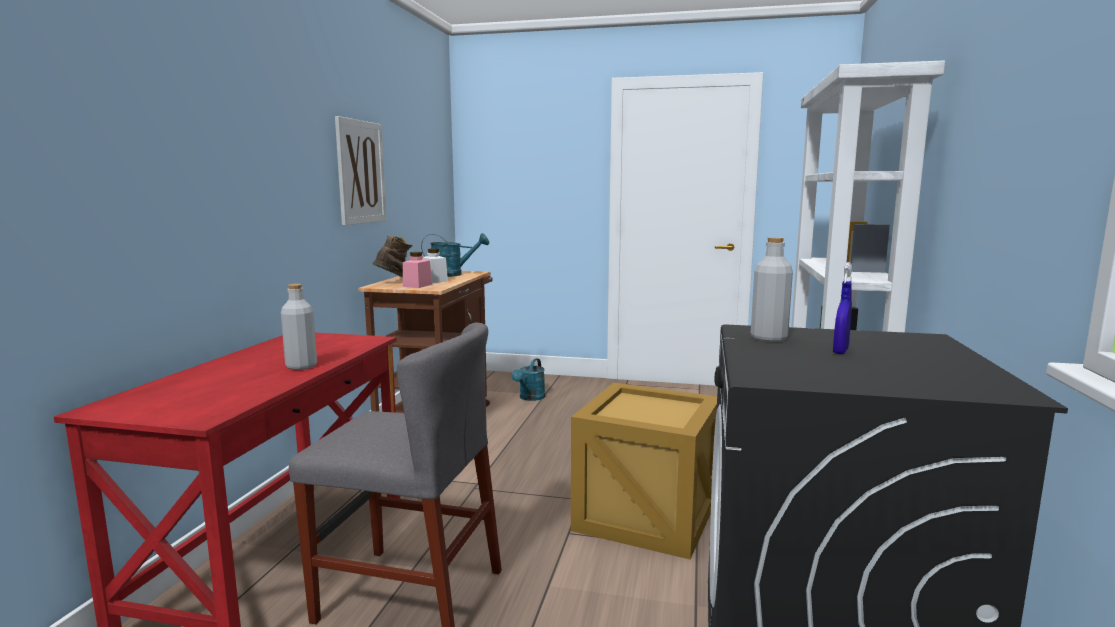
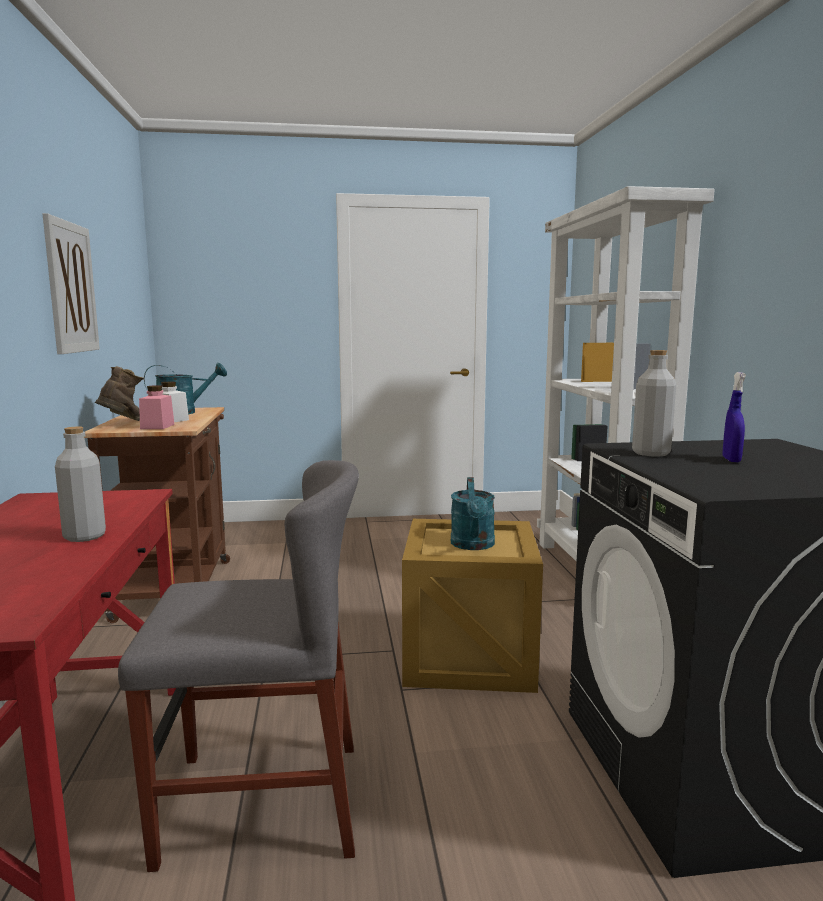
camera: 20 degrees left, 0 degrees up
turquoise watering can [512,358,545,401] -> turquoise watering can moved to [451,477,495,550]

